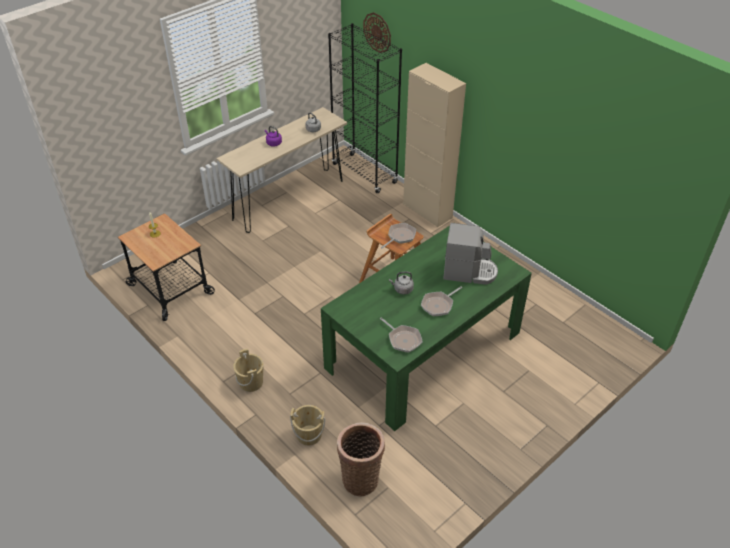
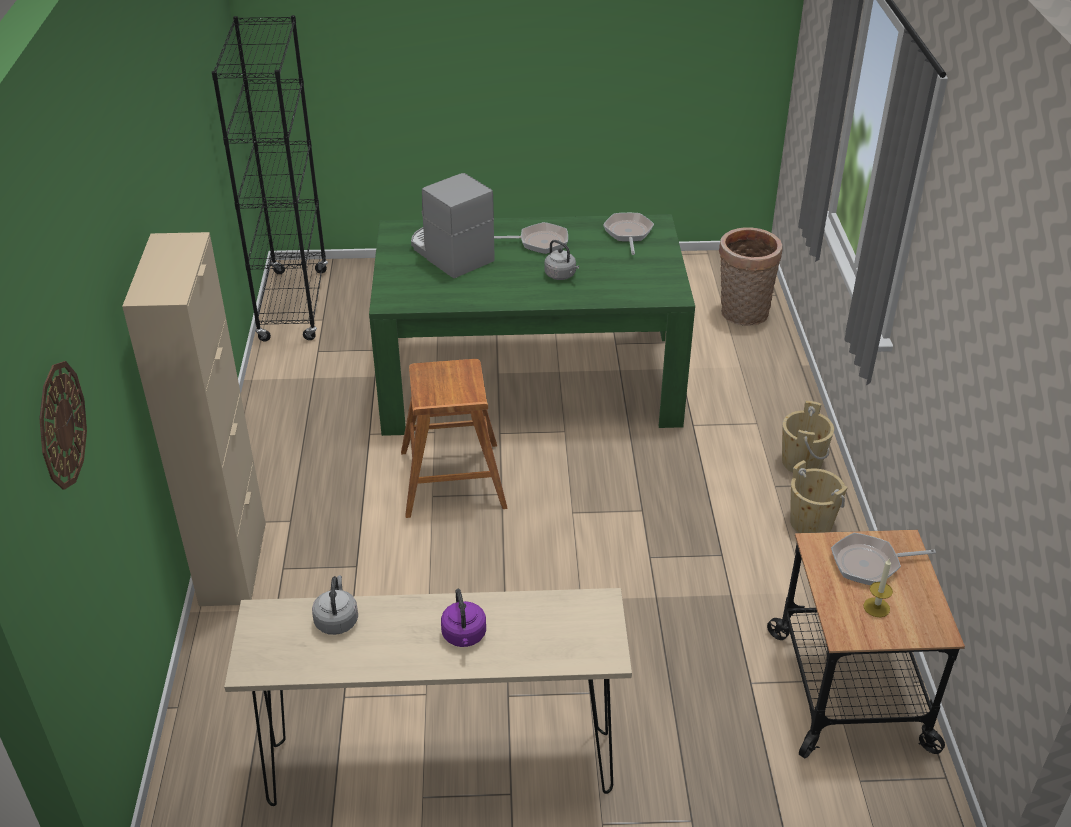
camera: 140 degrees left, 5 degrees down
beige bucket [290,405,325,446] -> beige bucket moved to [790,460,848,533]
black bookcase [328,23,402,193] -> black bookcase moved to [212,15,328,341]
frying pan [381,223,416,249] -> frying pan moved to [831,533,936,585]

